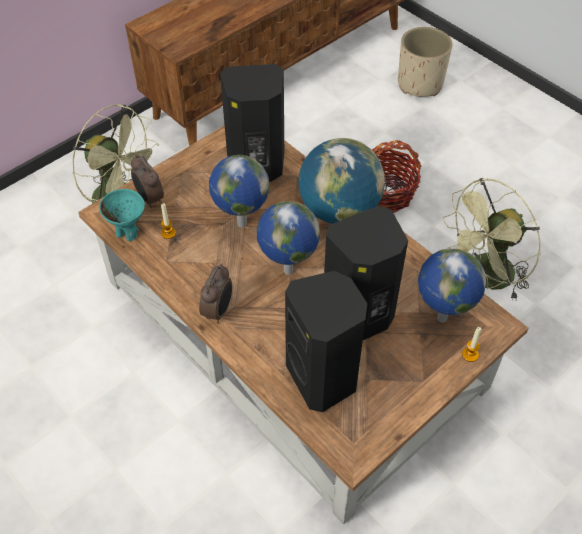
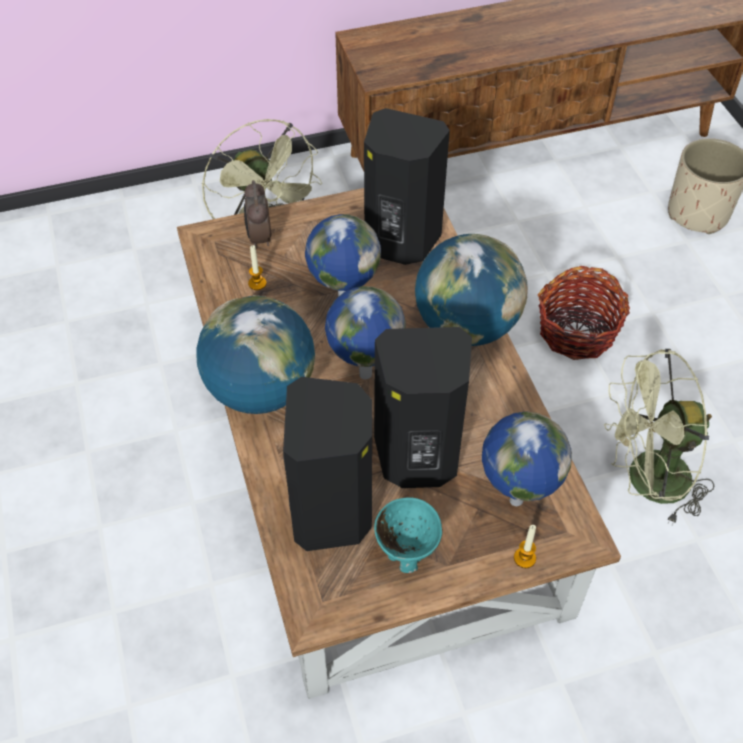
camera: 25 degrees right, 0 degrees up
turquoise bowl [99,189,145,241] -> turquoise bowl moved to [374,497,443,573]
alarm clock [199,264,232,324] -> globe [196,295,315,414]

